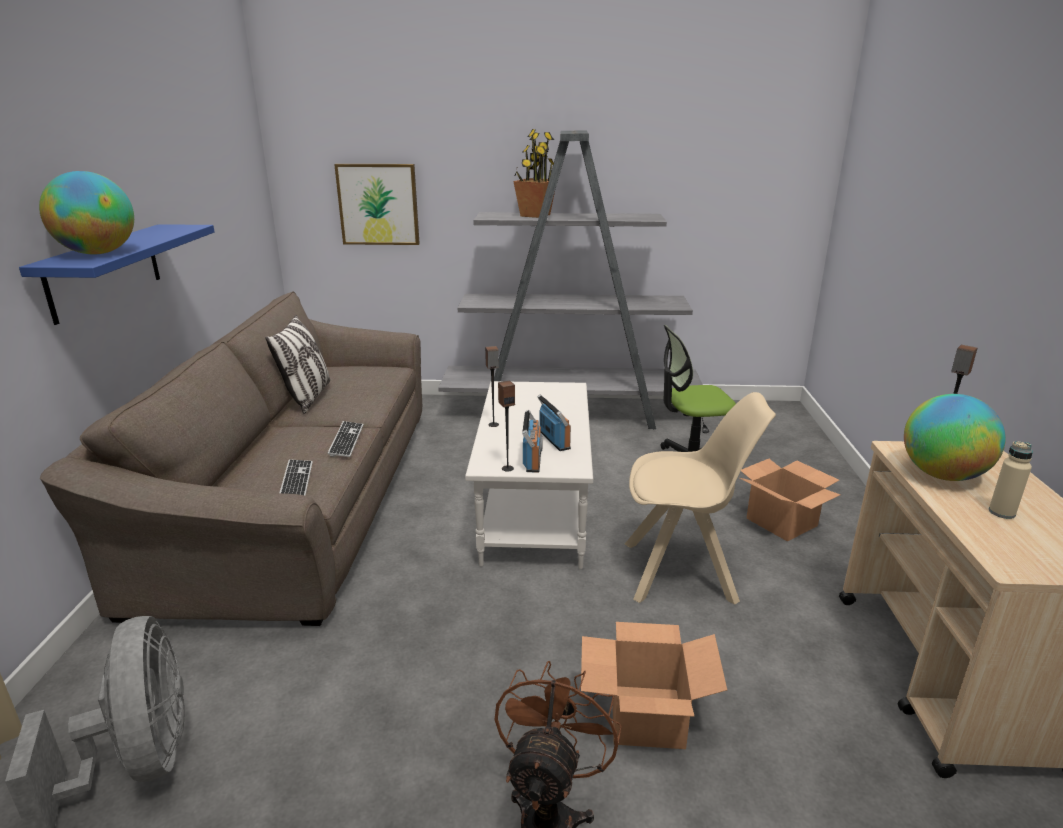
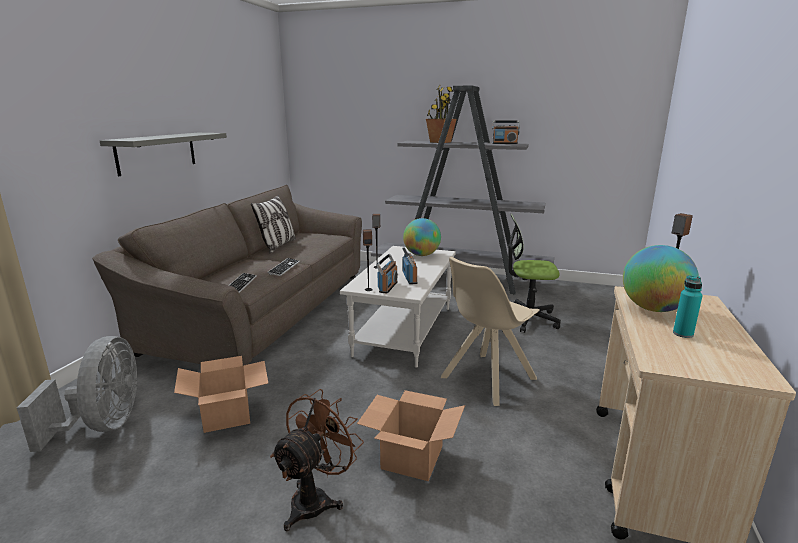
camera: 15 degrees right, 5 degrees down
blue shelf [19,224,214,325] -> grey shelf [99,133,227,176]
globe [39,171,134,254] -> globe moved to [403,218,441,256]
picture [334,164,420,245] -> none
beige chair [624,392,776,605] -> beige chair turned 120 degrees clockwise [441,257,539,406]
cardboard box [740,459,840,542] -> cardboard box moved to [174,356,268,433]
beige bottle [989,441,1033,519] -> turquoise bottle [673,275,703,338]
none -> radio [492,120,520,144]

